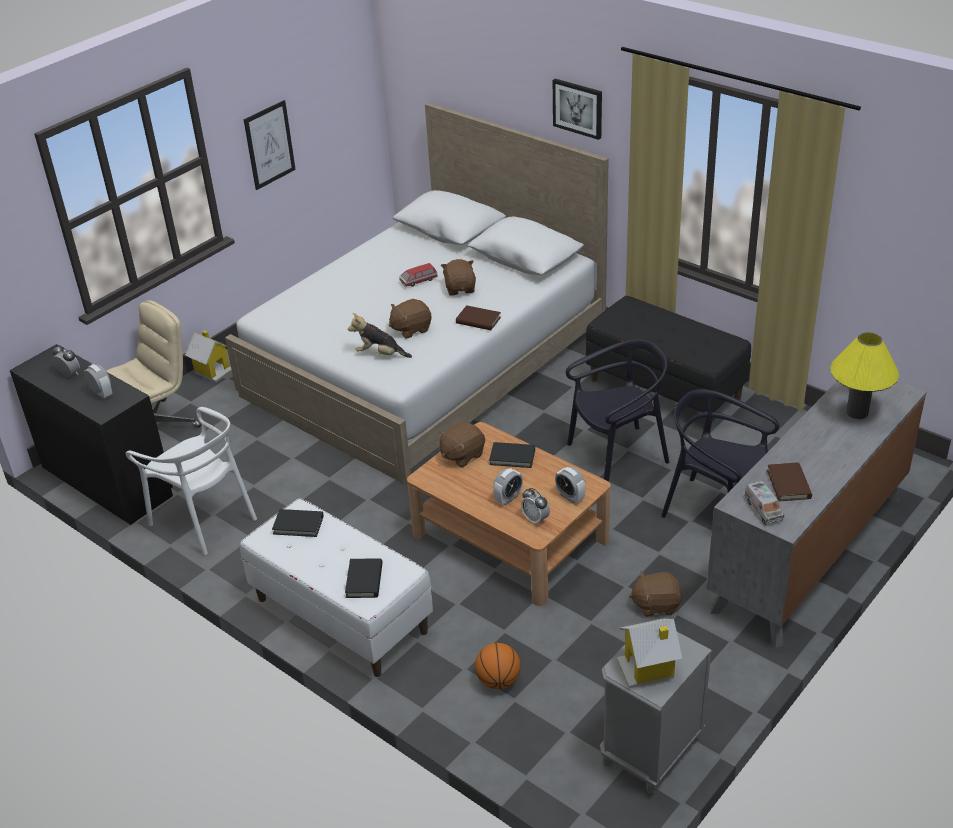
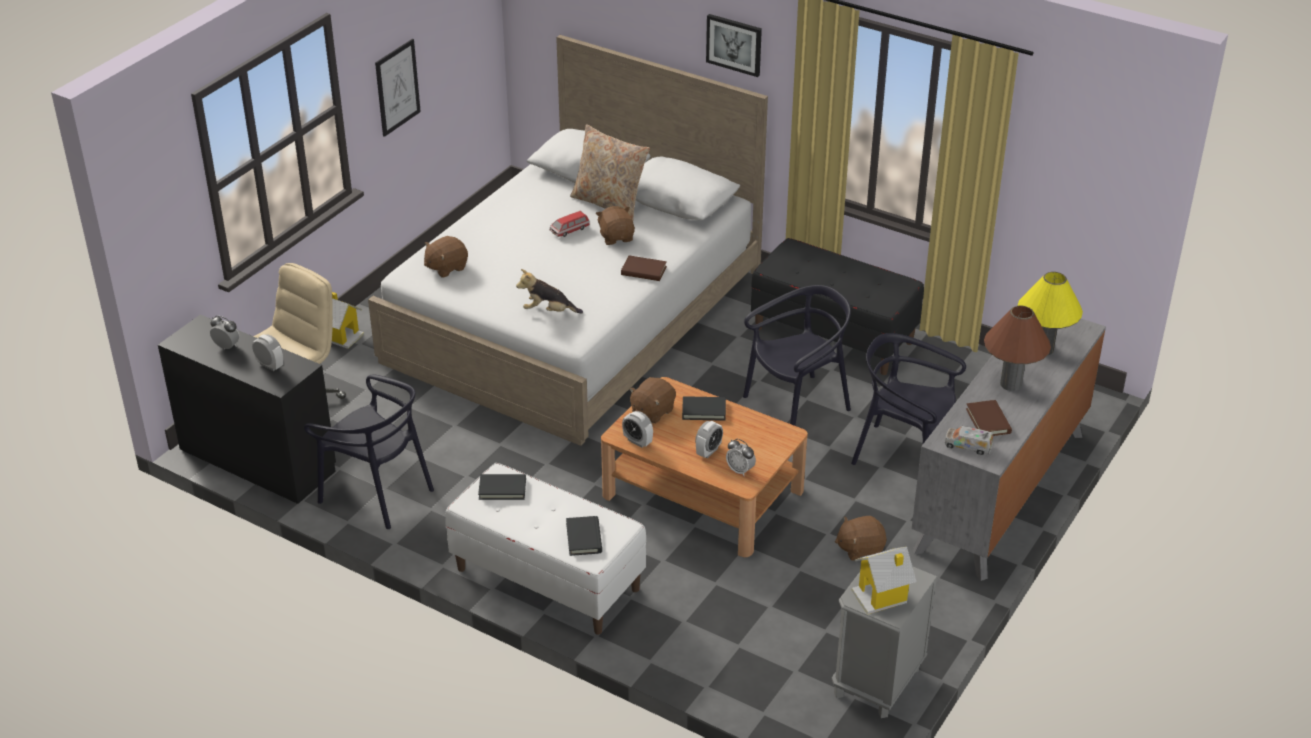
camera: 10 degrees left, 0 degrees up
white chair [125,407,257,555] -> black chair [304,375,434,529]
brown plush toy [389,299,431,339] -> brown plush toy moved to [424,236,468,278]
basketball [475,643,521,689] -> none
alarm clock [555,467,586,503] -> alarm clock moved to [622,411,653,448]
toy truck [744,481,784,525] -> toy truck turned 135 degrees clockwise [945,426,993,455]
none -> beige pillow [570,124,650,221]
none -> brown table lamp [984,306,1051,391]

